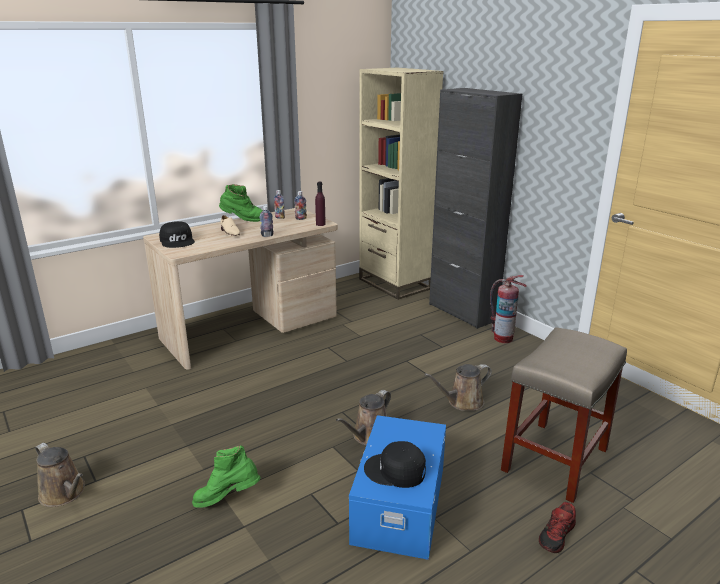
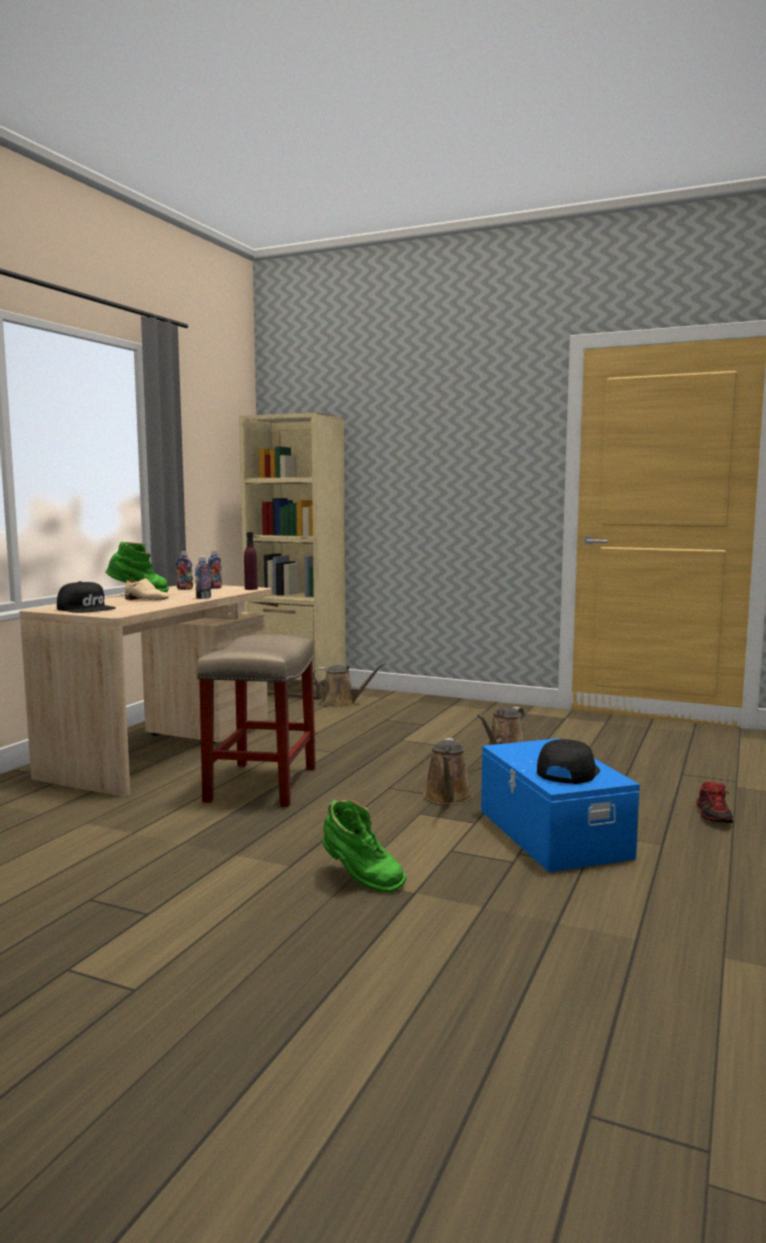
camera: 30 degrees left, 15 degrees down
brown watering can [35,443,85,507] -> brown watering can moved to [313,663,386,708]
green boot [192,445,260,508] -> green boot turned 105 degrees counterclockwise [323,800,406,893]
black cap [364,441,426,488] -> black cap turned 135 degrees clockwise [537,739,600,784]
black cabinet [429,88,522,329] -> none
fire extinguisher [490,275,527,343] -> none
beige stool [501,327,627,503] -> beige stool moved to [197,634,316,807]

